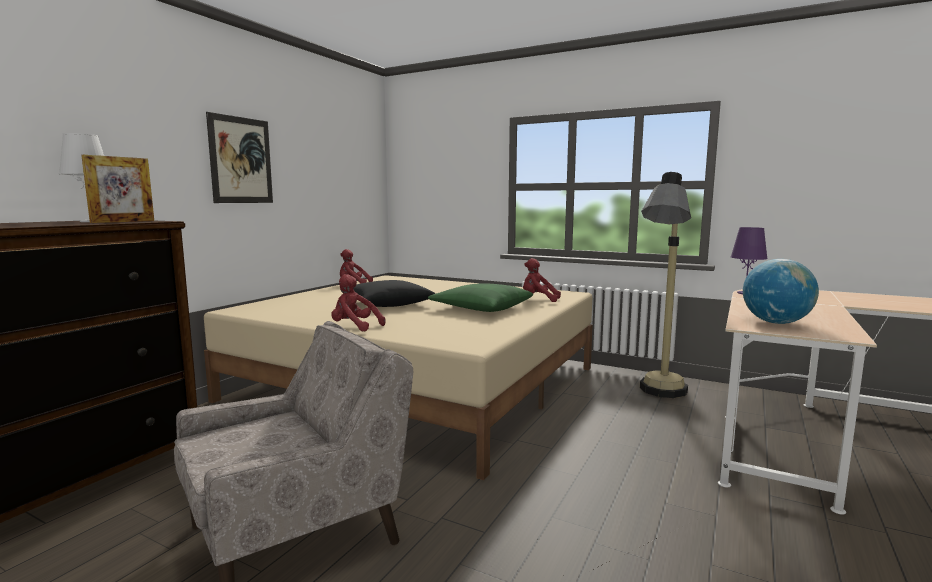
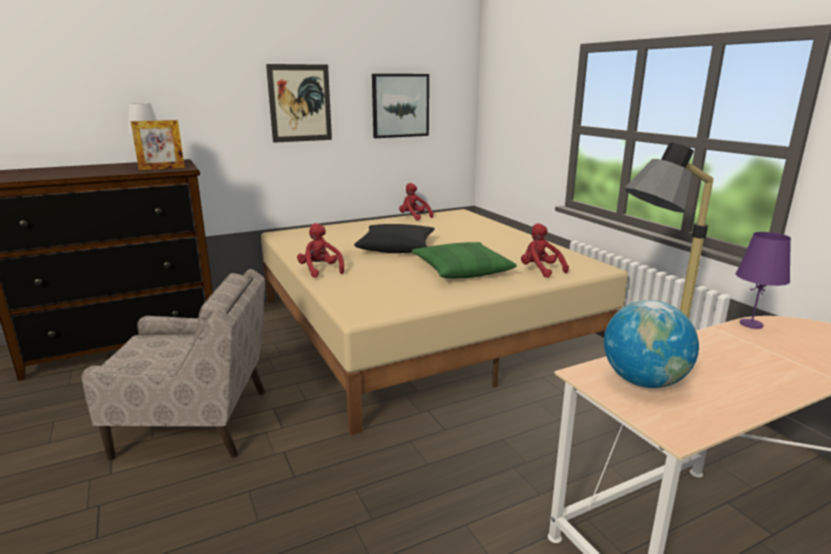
camera: 35 degrees right, 10 degrees up
none -> picture [372,74,429,138]

